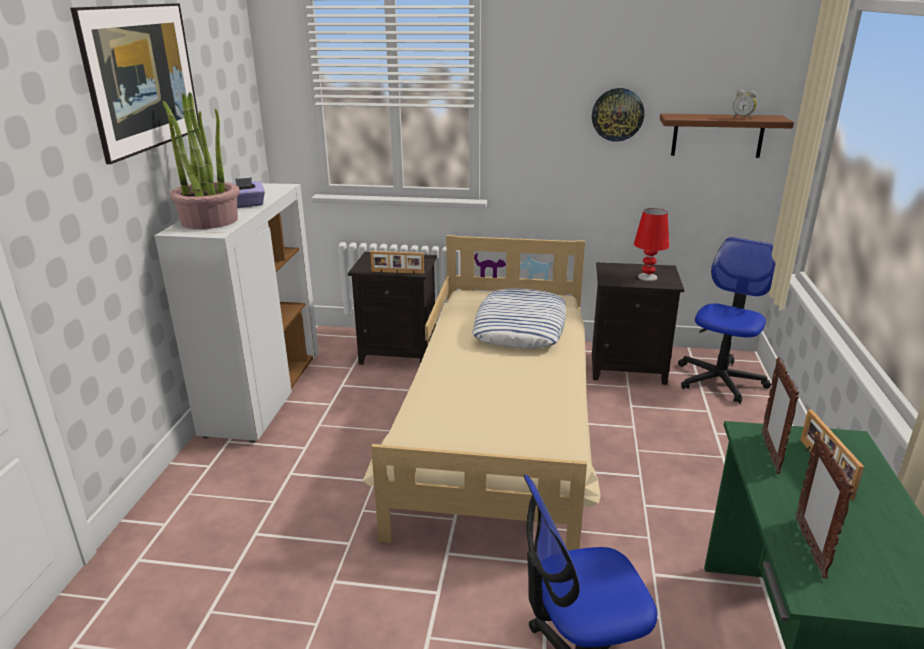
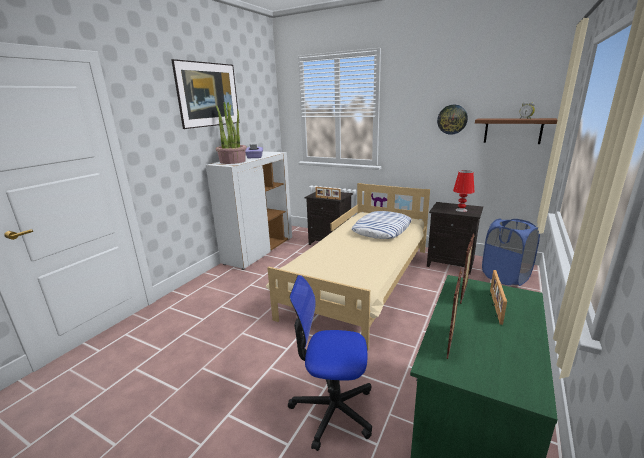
camera: 20 degrees right, 5 degrees down
office chair [678,237,776,404] -> blue laundry basket [482,218,540,286]

